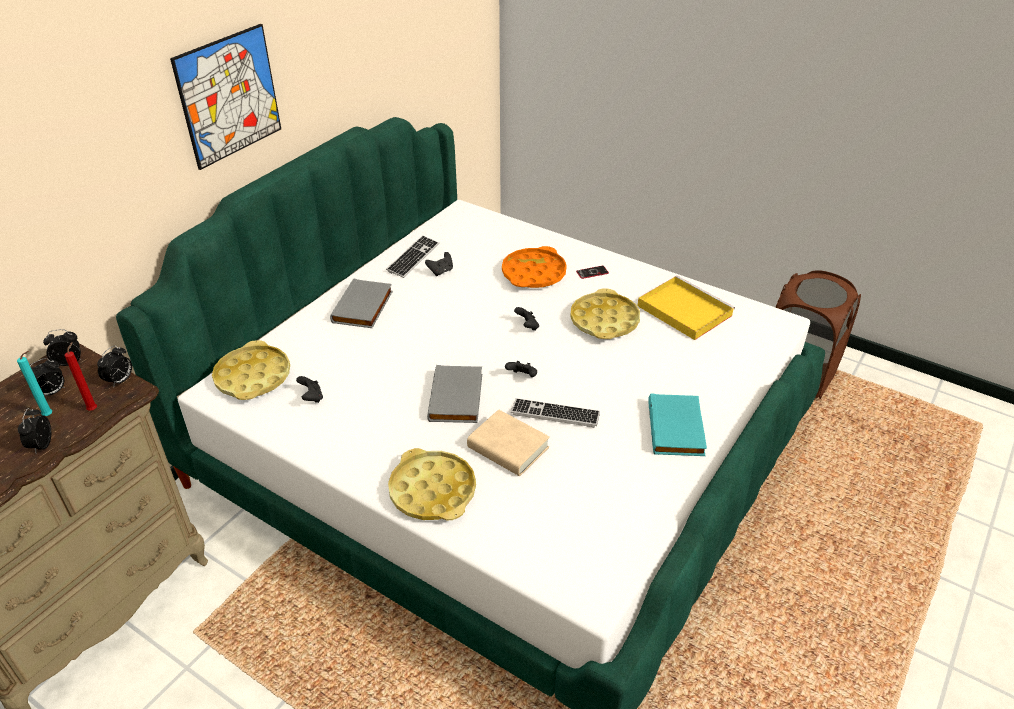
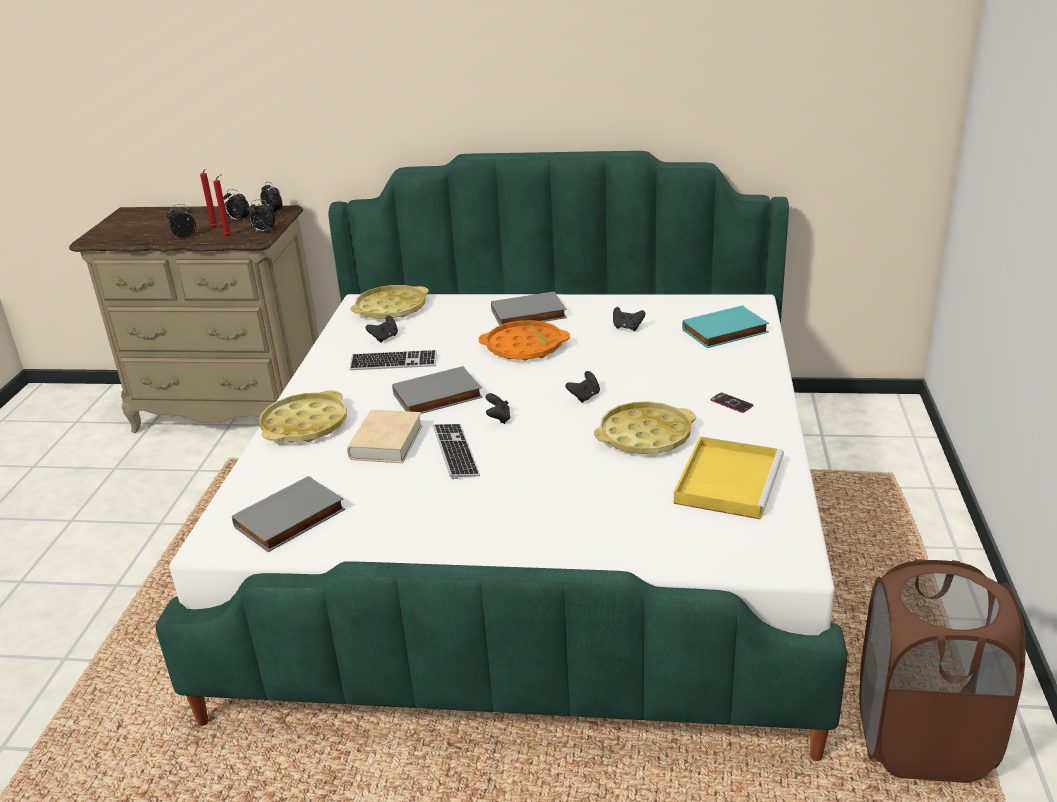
camera: 65 degrees right, 10 degrees down
turquoise candle [17,351,52,416] -> red candle [200,169,218,228]
picture [170,24,281,170] -> none
keyboard [386,235,439,278] -> keyboard moved to [350,350,437,370]
orange tray [502,246,567,288] -> orange tray moved to [479,320,570,360]
turquoise book [648,393,707,456] -> turquoise book moved to [682,305,769,348]
none -> grey book [232,476,346,552]

